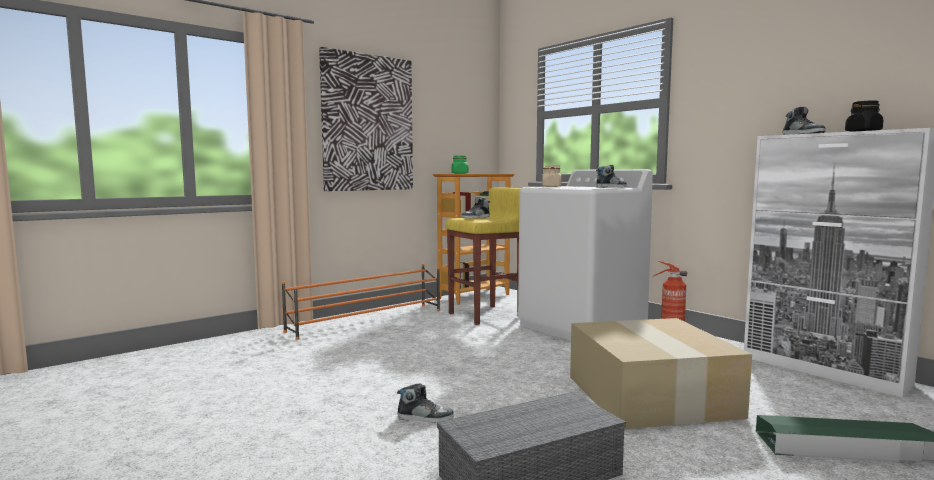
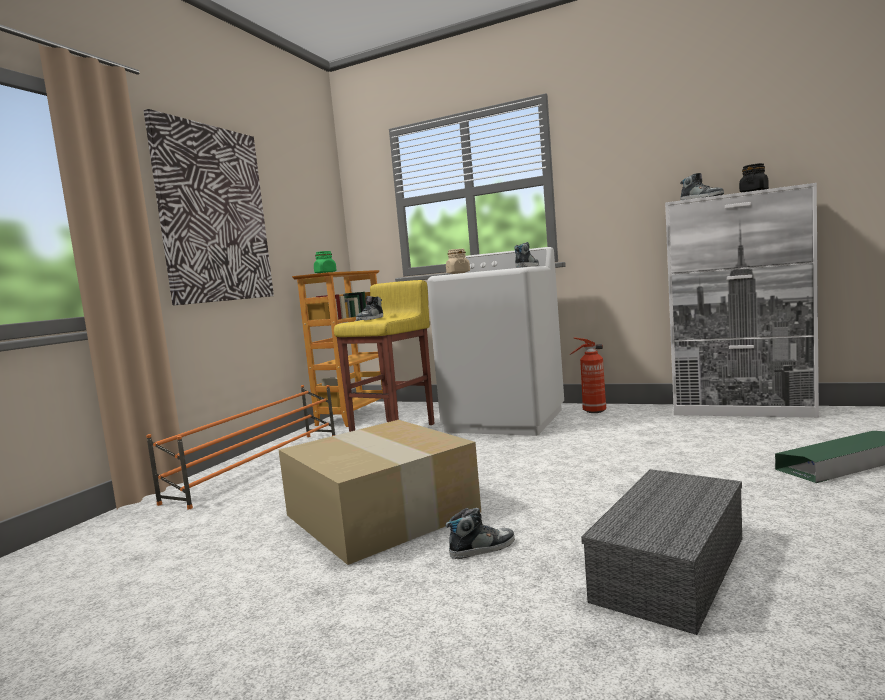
camera: 25 degrees left, 0 degrees up
cardboard box [570,318,752,429] -> cardboard box moved to [279,420,481,565]

